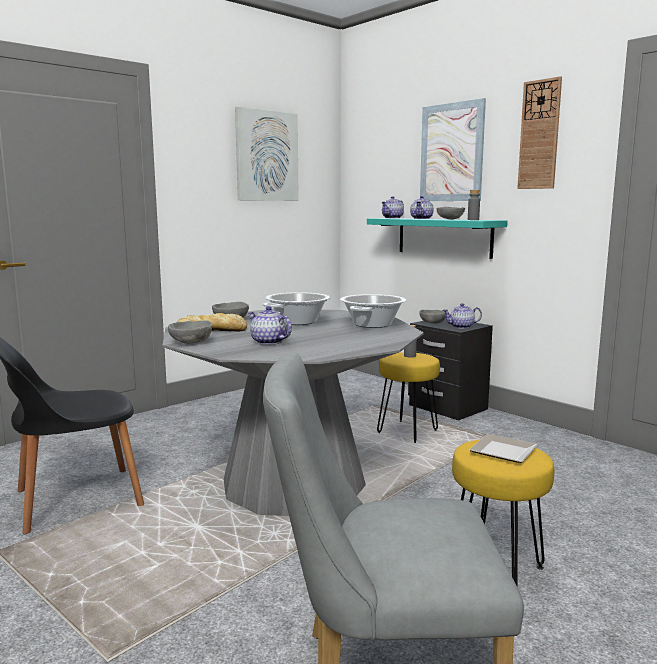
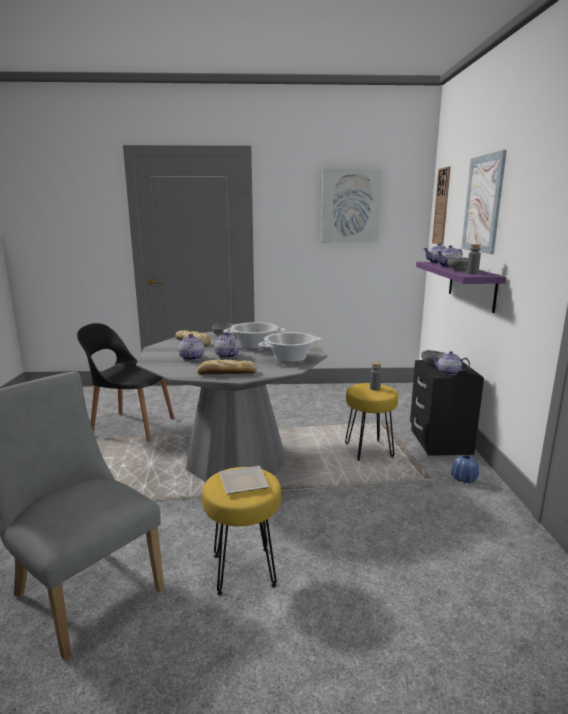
camera: 40 degrees right, 5 degrees up
grey bowl [168,320,213,344] -> none
turquoise shelf [367,218,507,259] -> purple shelf [416,262,506,313]
wall clock [517,76,562,189] -> wall clock moved to [432,166,451,245]
none -> bread [197,360,257,374]
none -> teapot [214,332,240,359]
none -> blue vase [451,455,479,483]

